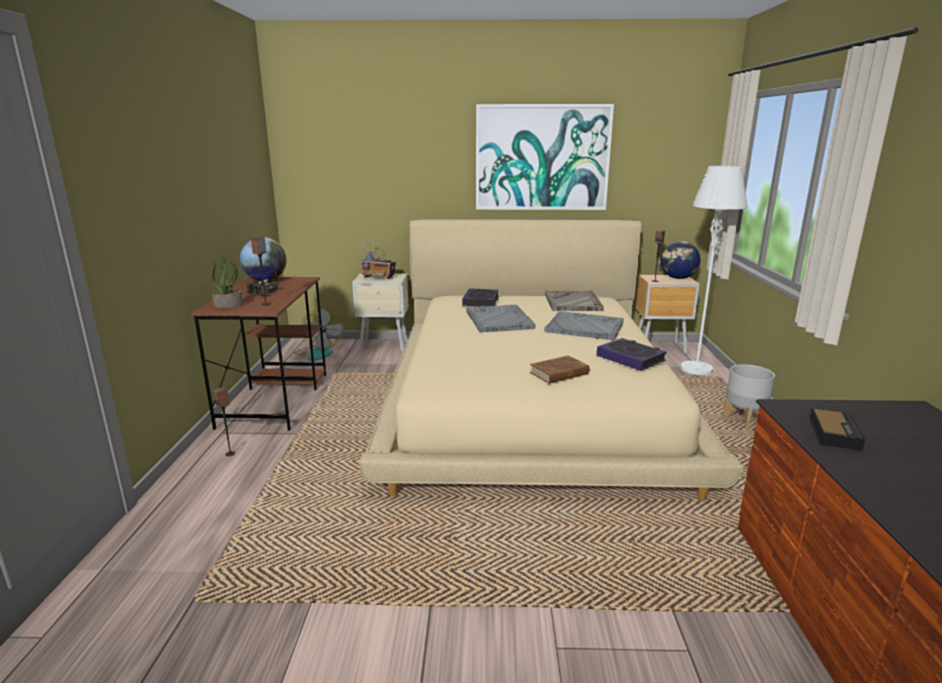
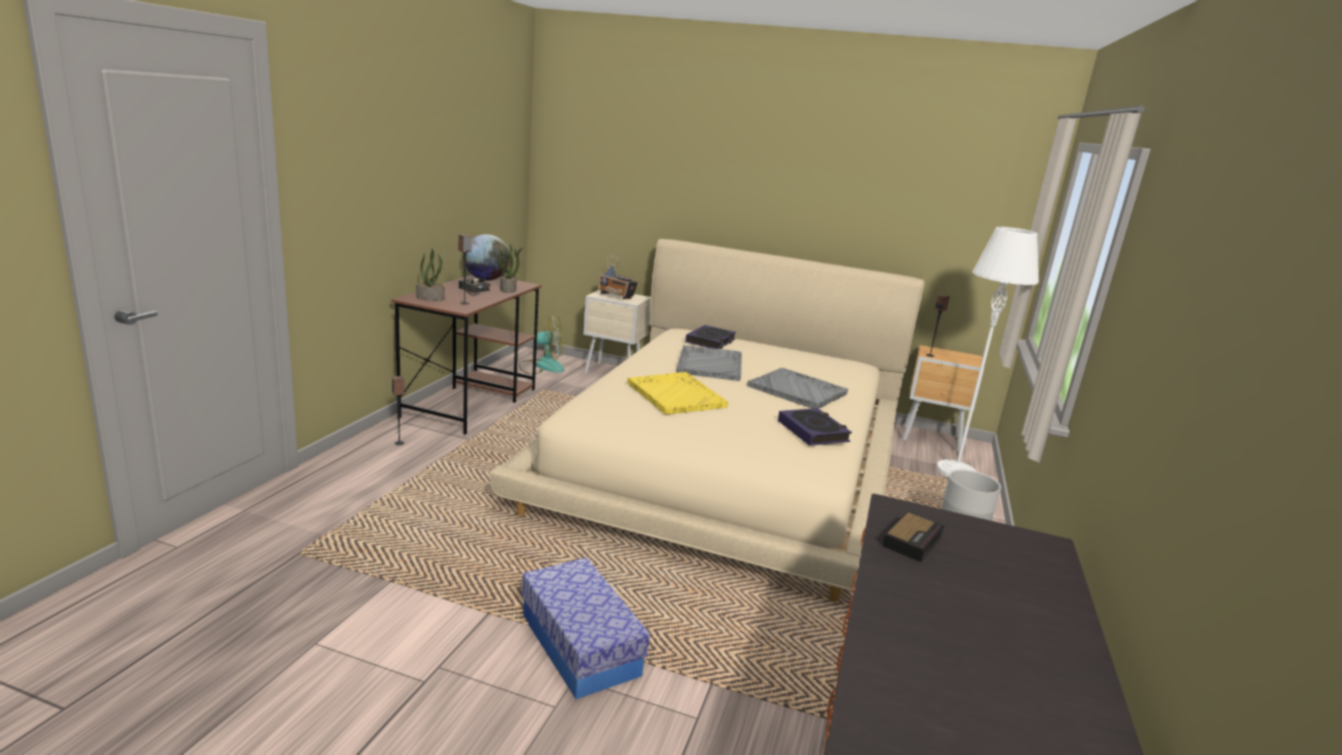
camera: 15 degrees right, 0 degrees up
fan [294,308,344,361] -> fan turned 90 degrees counterclockwise [519,314,564,375]
picture [476,104,614,210] -> none
brown book [529,355,590,384] -> none
grey tray [545,291,604,311] -> none
globe [661,241,701,279] -> none
none -> potted plant [498,244,523,293]
none -> storage box [521,558,650,699]
none -> yellow tray [627,372,728,414]

